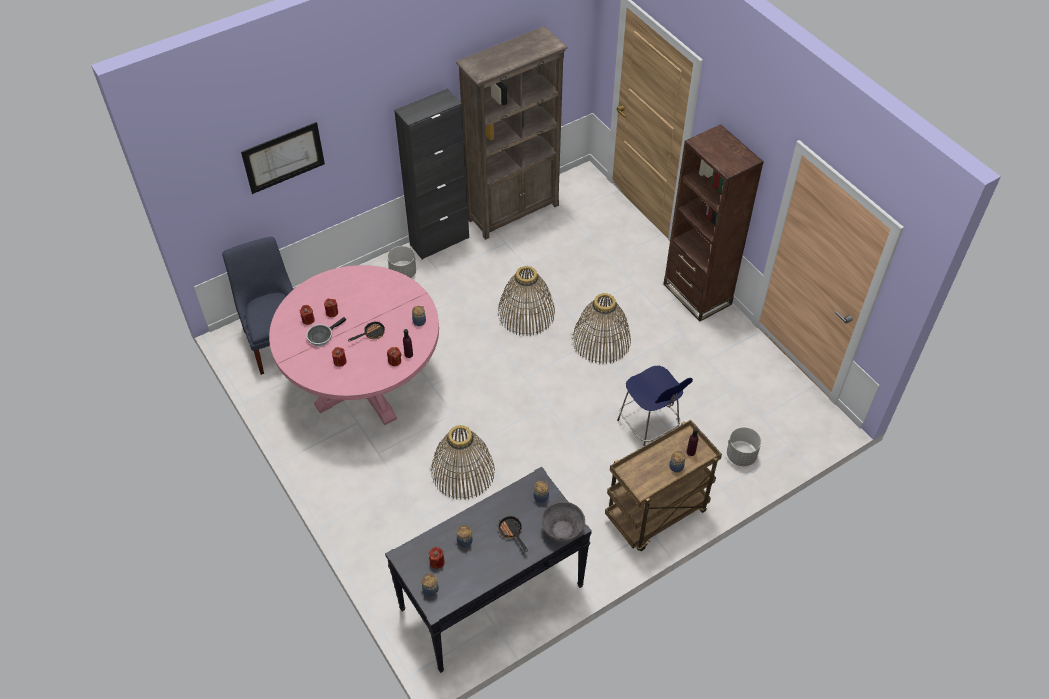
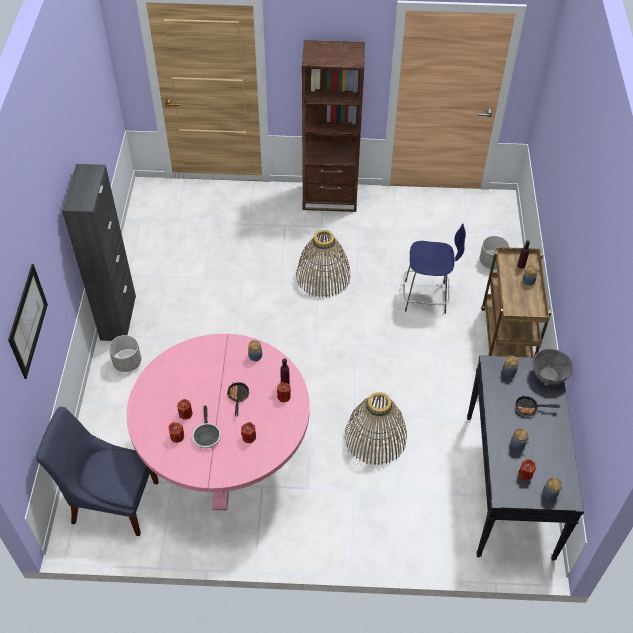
camera: 55 degrees left, 0 degrees up
brown bookcase [456,26,568,240] -> none
basket [498,266,555,336] -> none

